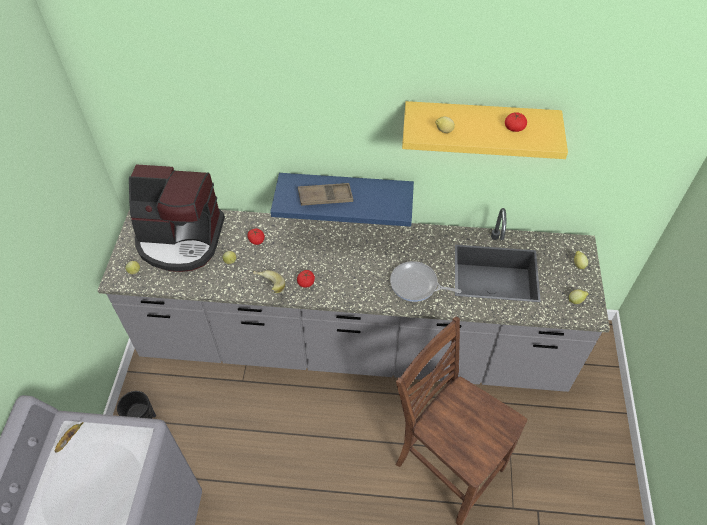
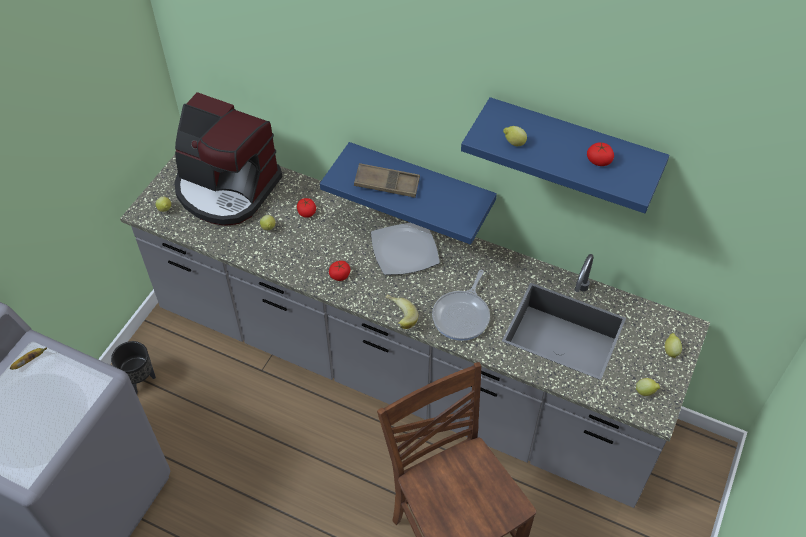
camera: 20 degrees right, 0 degrees up
banana [253,270,285,293] -> banana moved to [386,294,418,329]
frying pan [390,261,461,302] -> frying pan turned 105 degrees counterclockwise [432,270,490,341]
yellow shelf [402,101,568,159] -> blue shelf [461,97,669,214]
none -> plate [371,223,440,275]

